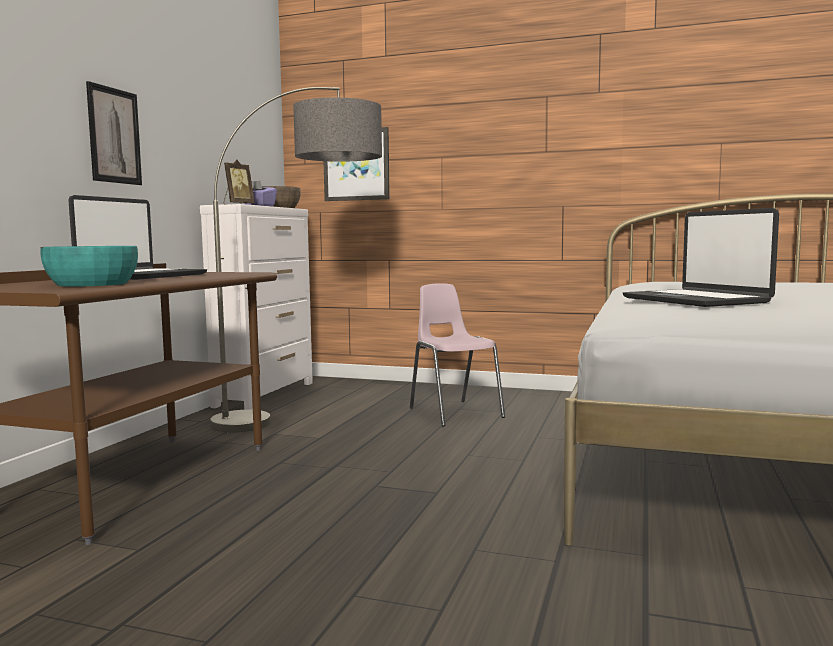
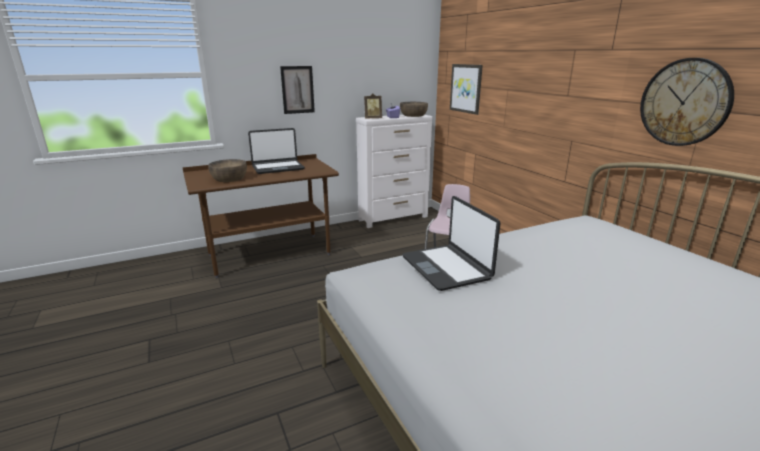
camera: 45 degrees right, 15 degrees up
turquoise bowl [40,246,138,287] -> brown bowl [208,159,247,182]
floor lamp [210,87,382,432] -> none
laptop [623,208,779,307] -> laptop turned 45 degrees counterclockwise [402,196,500,291]
none -> wall clock [640,58,734,146]

